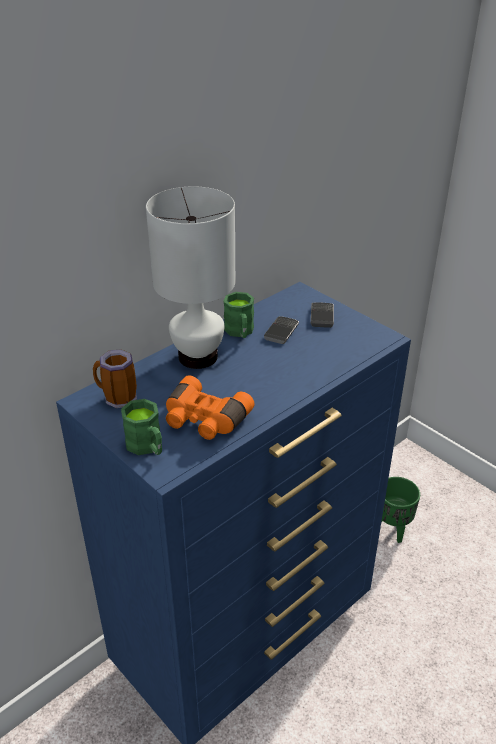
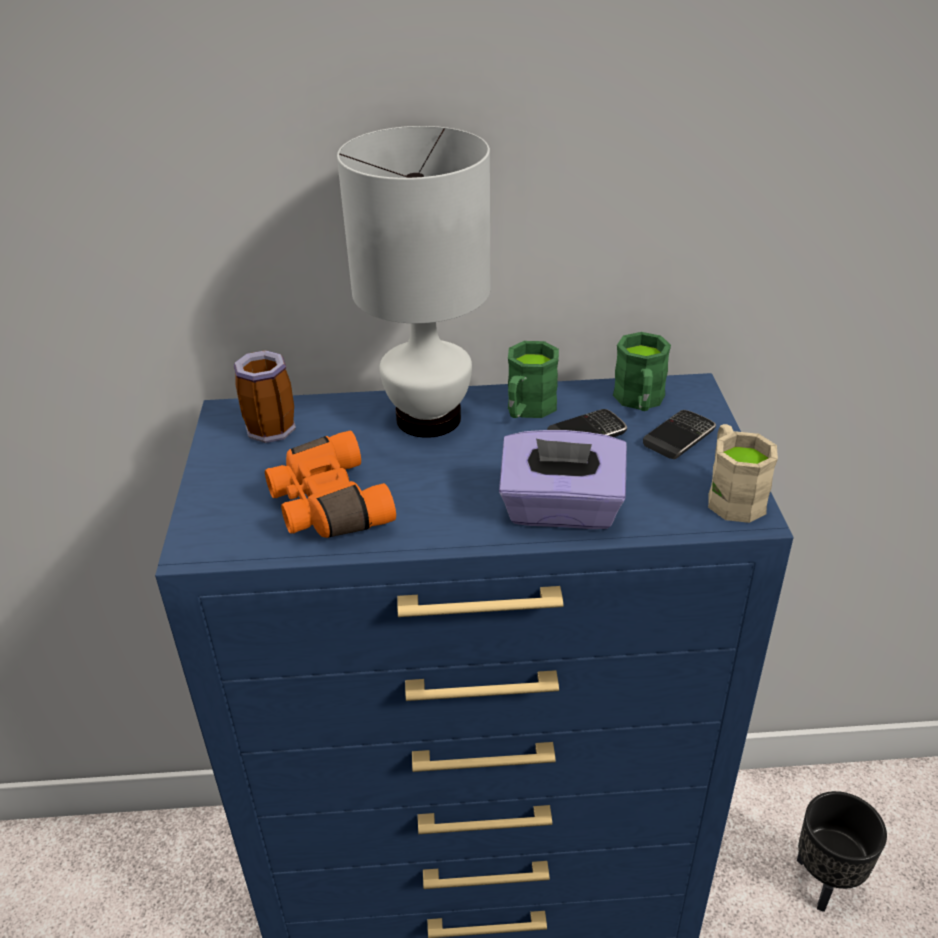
camera: 40 degrees right, 0 degrees up
green mug [121,399,162,455] -> green mug moved to [613,332,671,411]
green planter [381,477,420,543] -> black planter [797,791,887,912]
none -> purple tissue box [499,430,627,529]
none -> beige mug [708,424,778,523]

